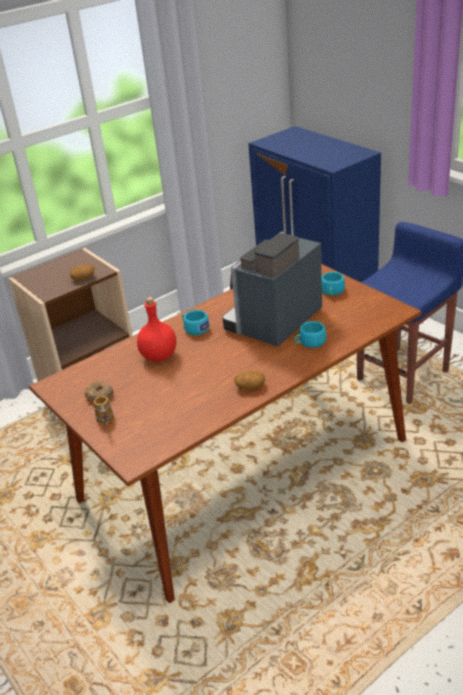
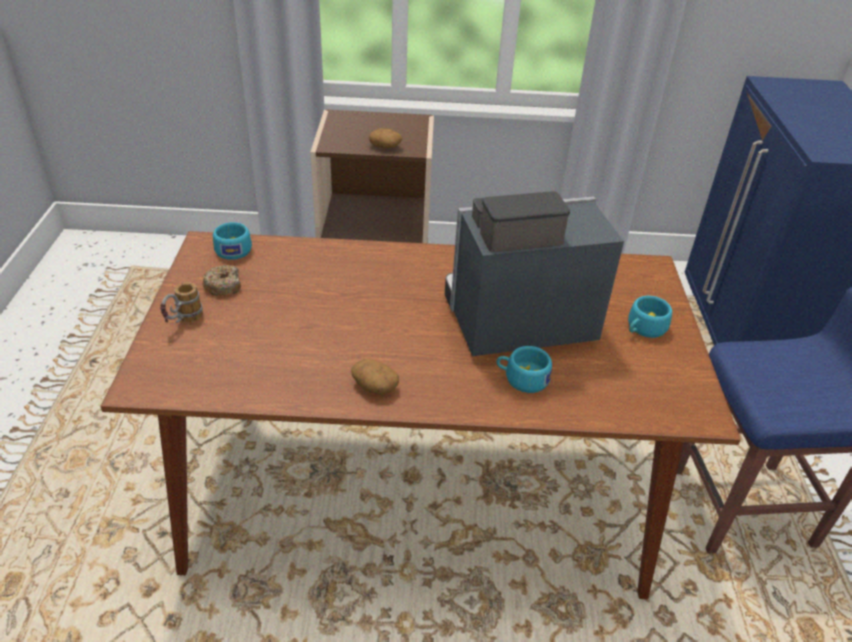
camera: 35 degrees right, 5 degrees up
red bottle [137,297,176,362] -> none
turquoise cup [182,310,210,335] -> turquoise cup moved to [213,222,252,260]

